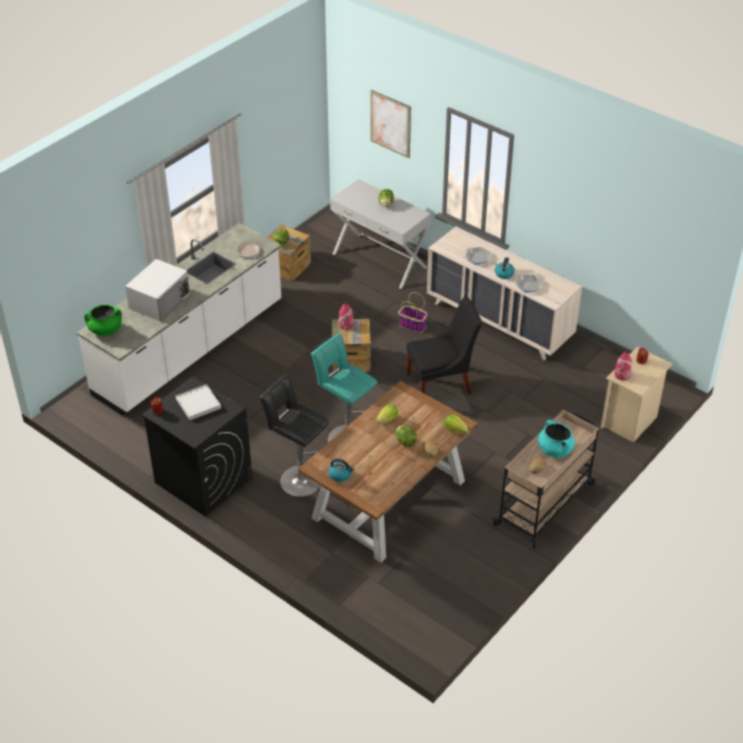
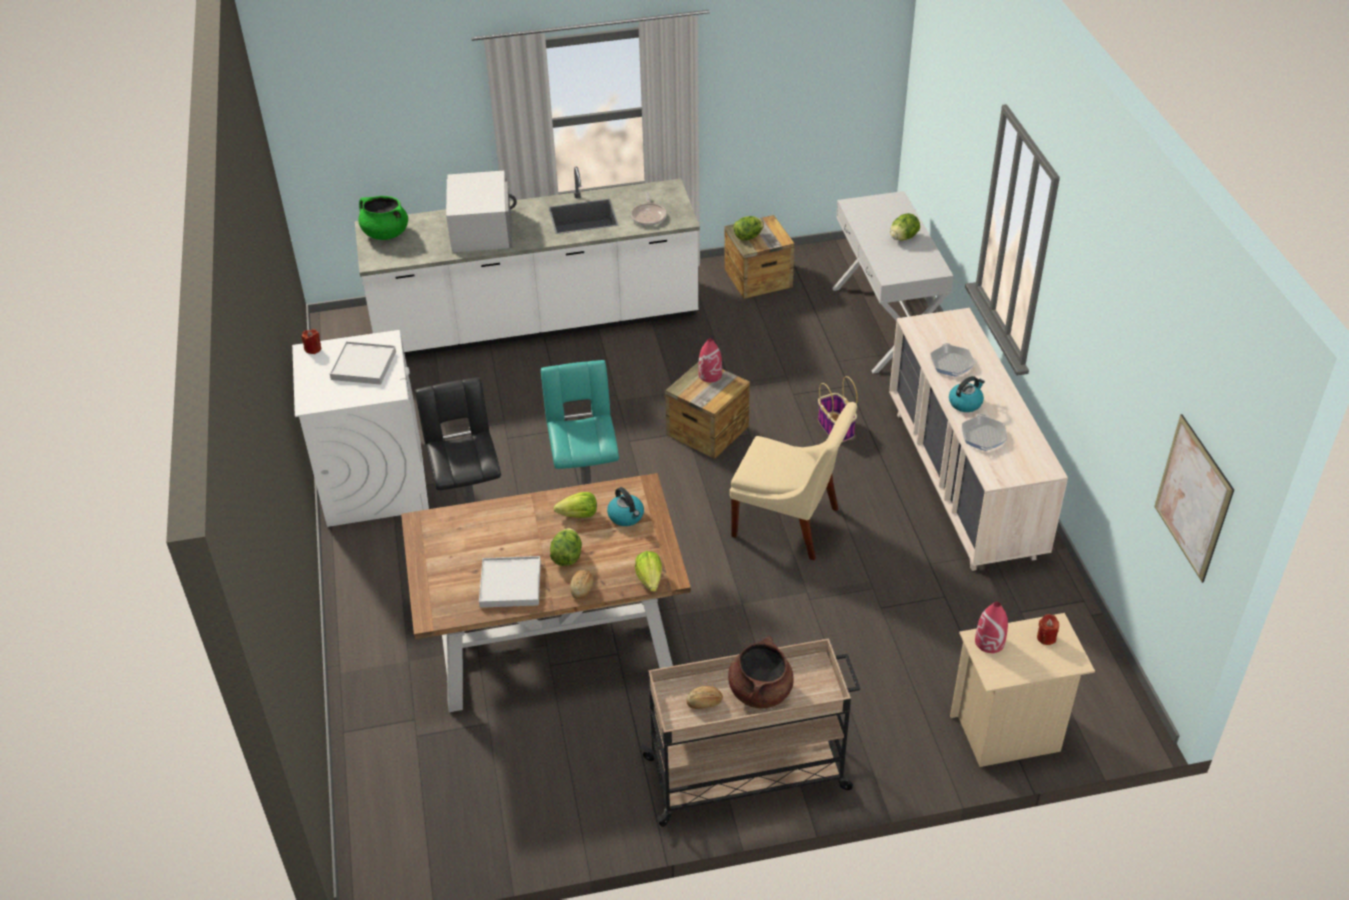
camera: 40 degrees right, 0 degrees up
white microwave [125,259,190,322] -> white microwave turned 75 degrees counterclockwise [446,171,517,252]
black washing machine [142,376,252,517] -> white washing machine [292,330,429,527]
kettle [328,459,354,482] -> kettle moved to [607,487,644,526]
picture [370,90,411,158] -> picture moved to [1154,414,1234,583]
black chair [406,297,482,395] -> beige chair [730,402,857,560]
turquoise cooking pot [538,420,575,458] -> brown cooking pot [728,636,794,709]
none -> white tray [479,556,541,608]

